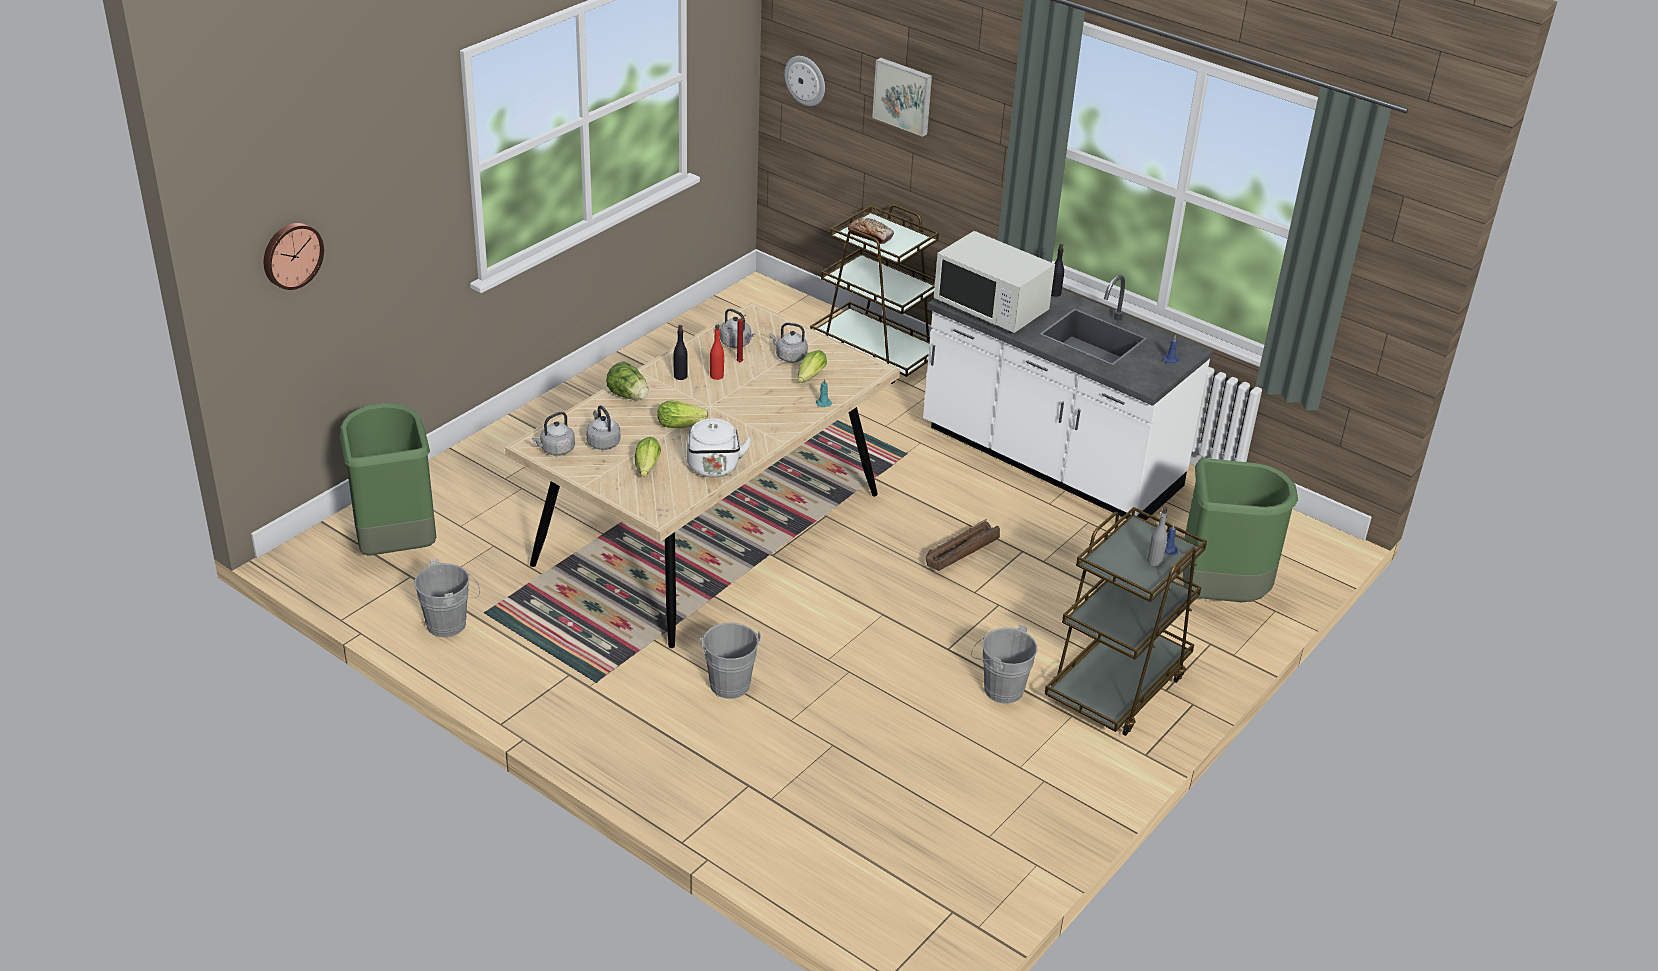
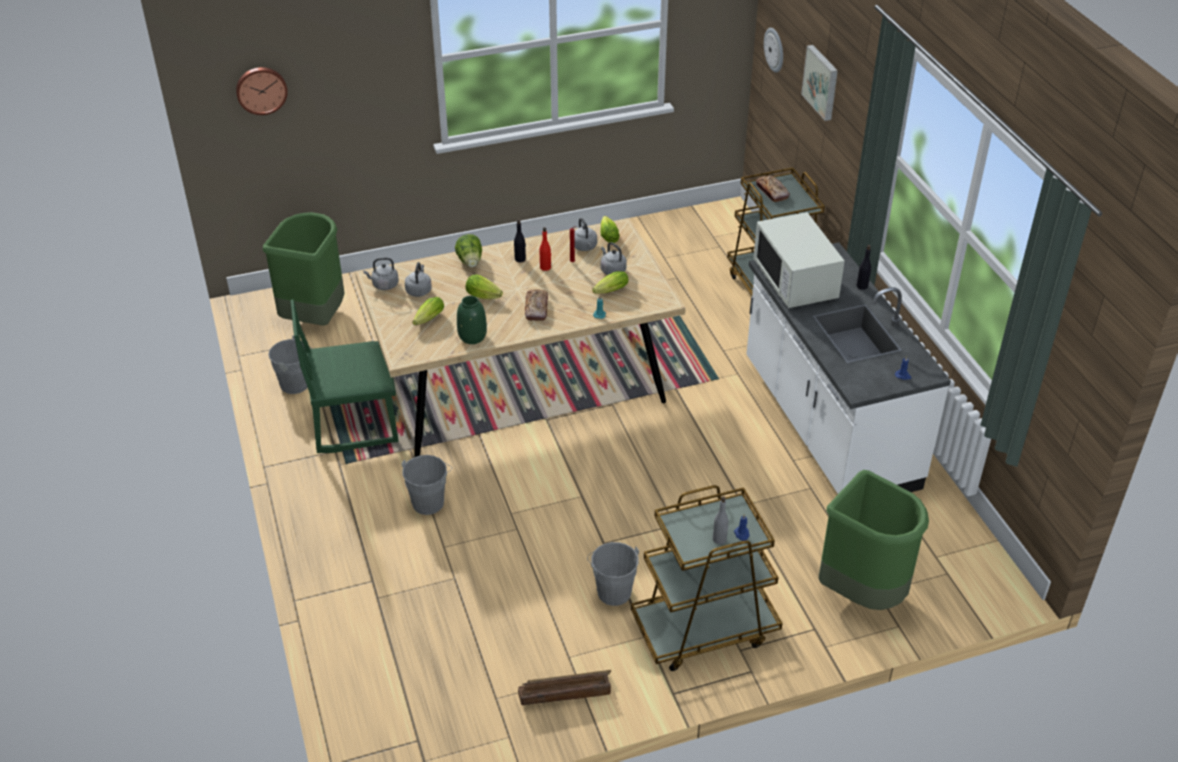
camera: 35 degrees right, 5 degrees up
white kettle [687,419,751,477] -> green vase [457,296,487,344]
crate [925,519,1000,571] -> crate moved to [518,670,611,705]
none -> green chair [290,300,399,453]
none -> bread [525,289,548,321]
none -> lettuce [600,216,620,243]

